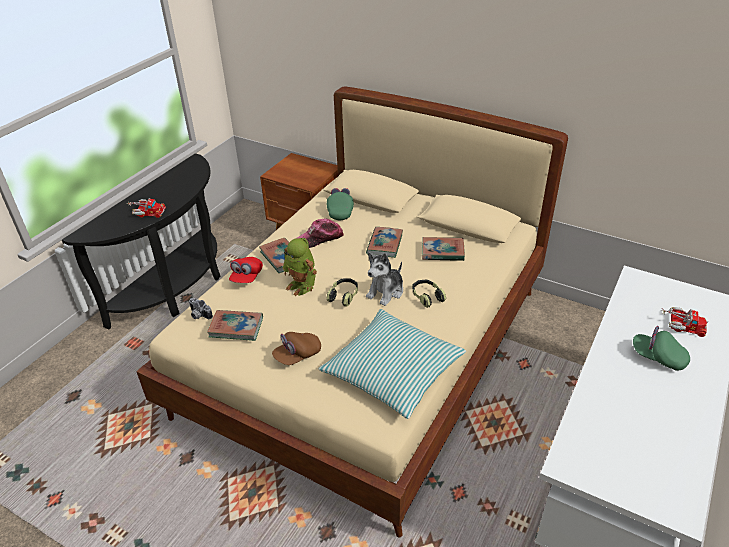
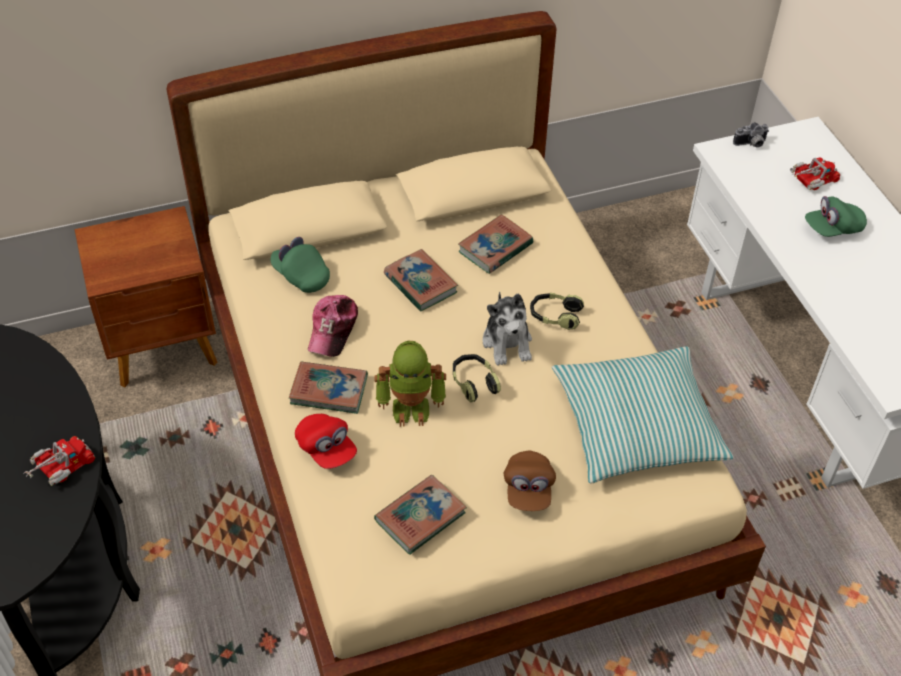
camera: 50 degrees left, 10 degrees up
camera [189,298,213,319] -> camera moved to [733,122,769,148]

